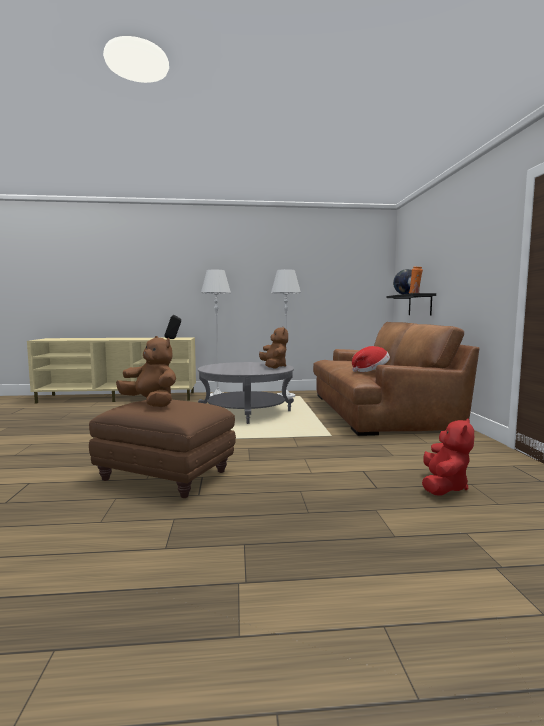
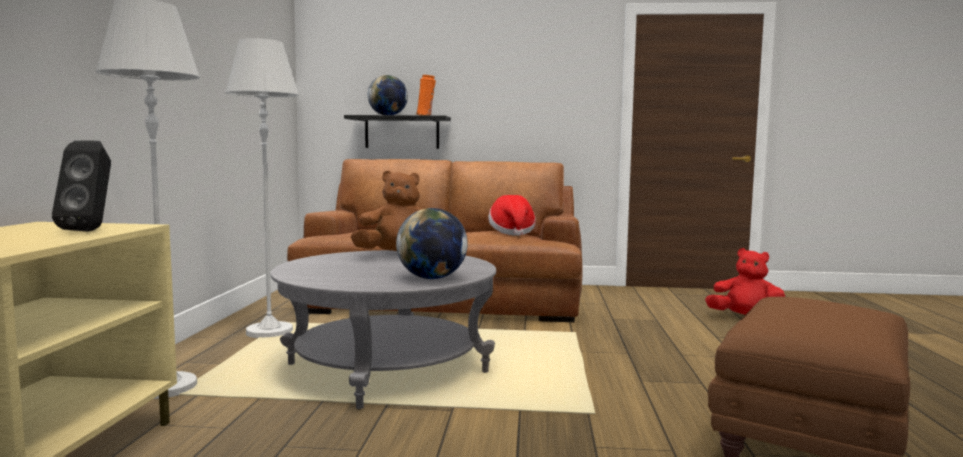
camera: 80 degrees left, 0 degrees up
brown plush toy [116,336,176,407] -> none
none -> globe [396,208,468,279]

